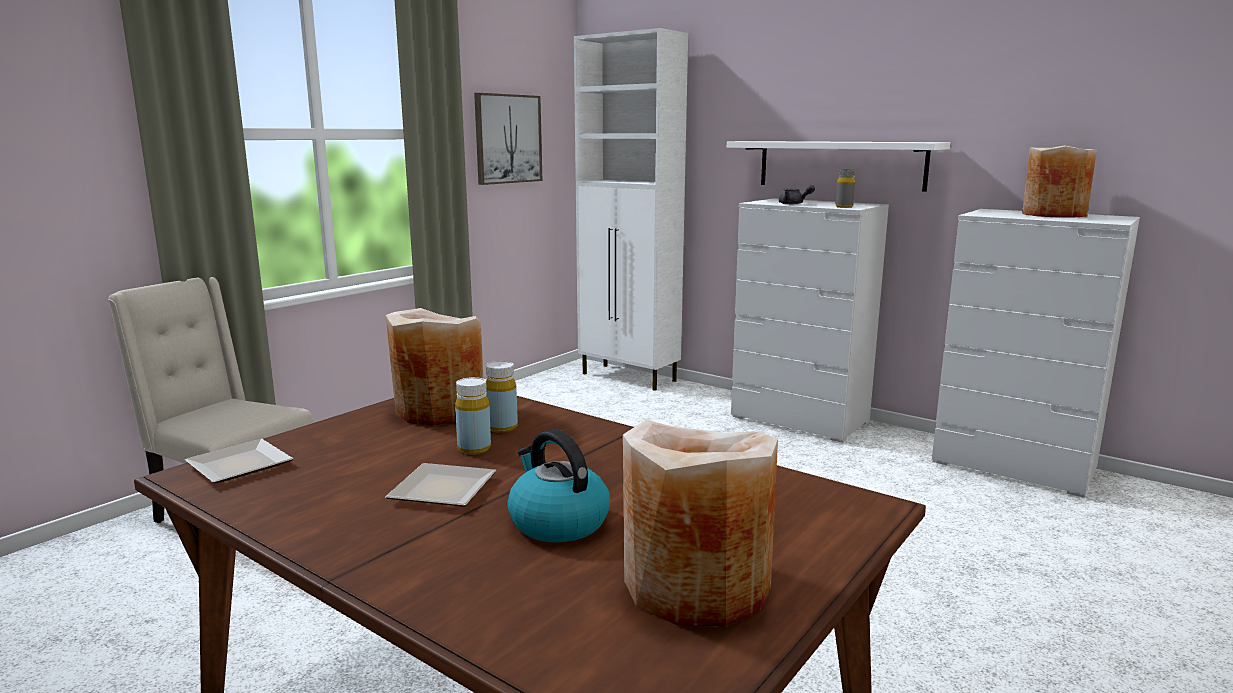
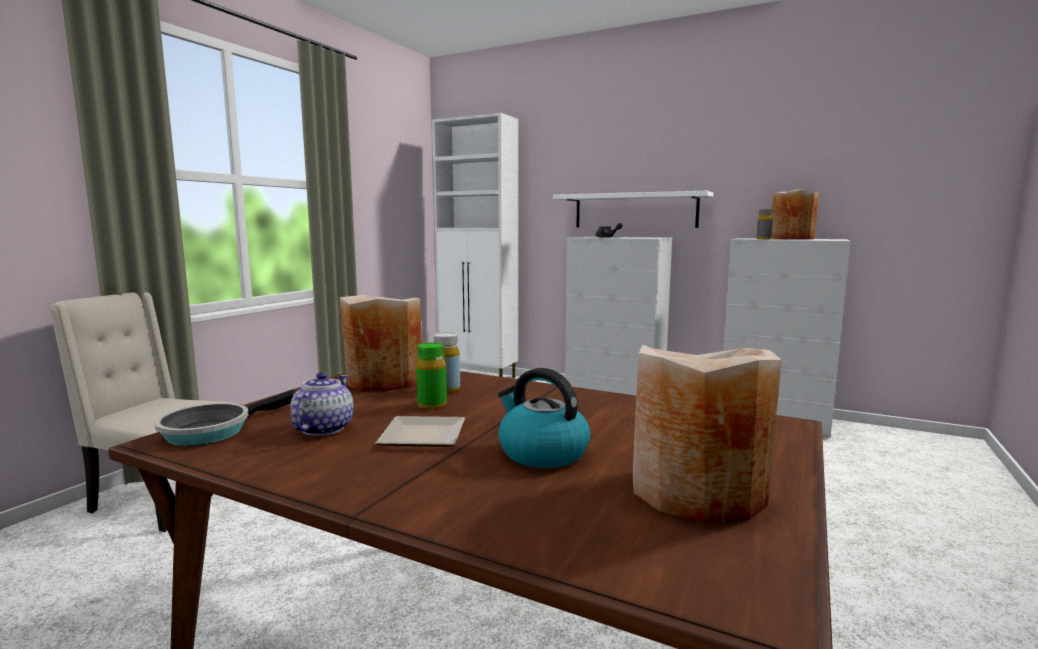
camera: 10 degrees left, 5 degrees down
plate [185,439,294,483] -> frying pan [155,390,295,446]
yellow bottle [455,377,491,454] -> green bottle [416,343,447,410]
picture [474,93,542,185] -> none
grey bottle [836,169,855,208] -> grey bottle moved to [757,209,773,239]
none -> teapot [291,372,354,436]

